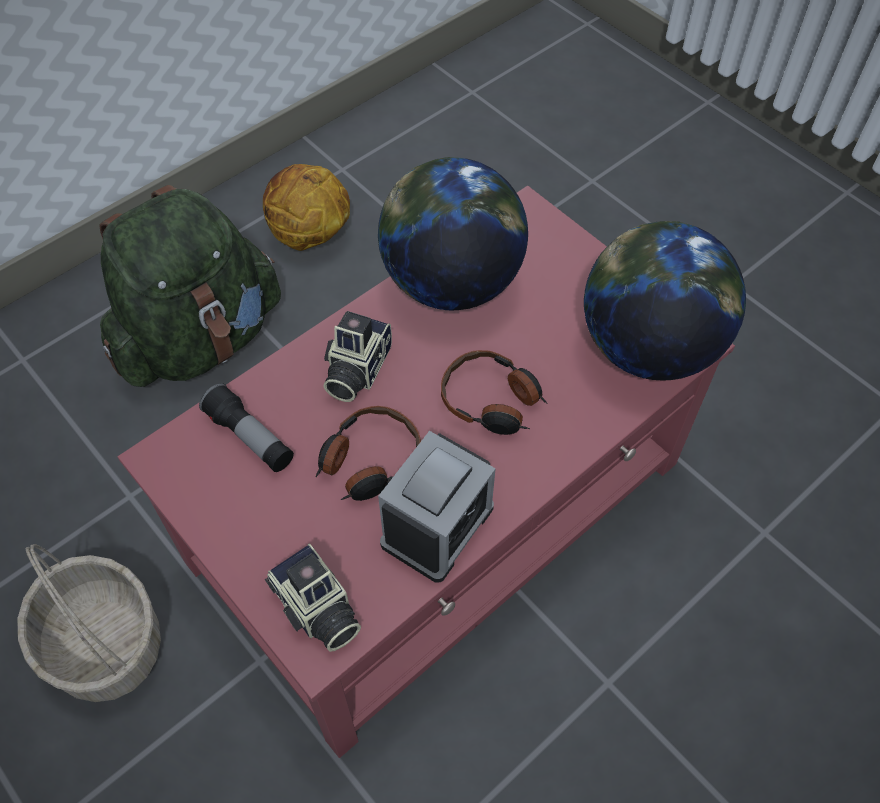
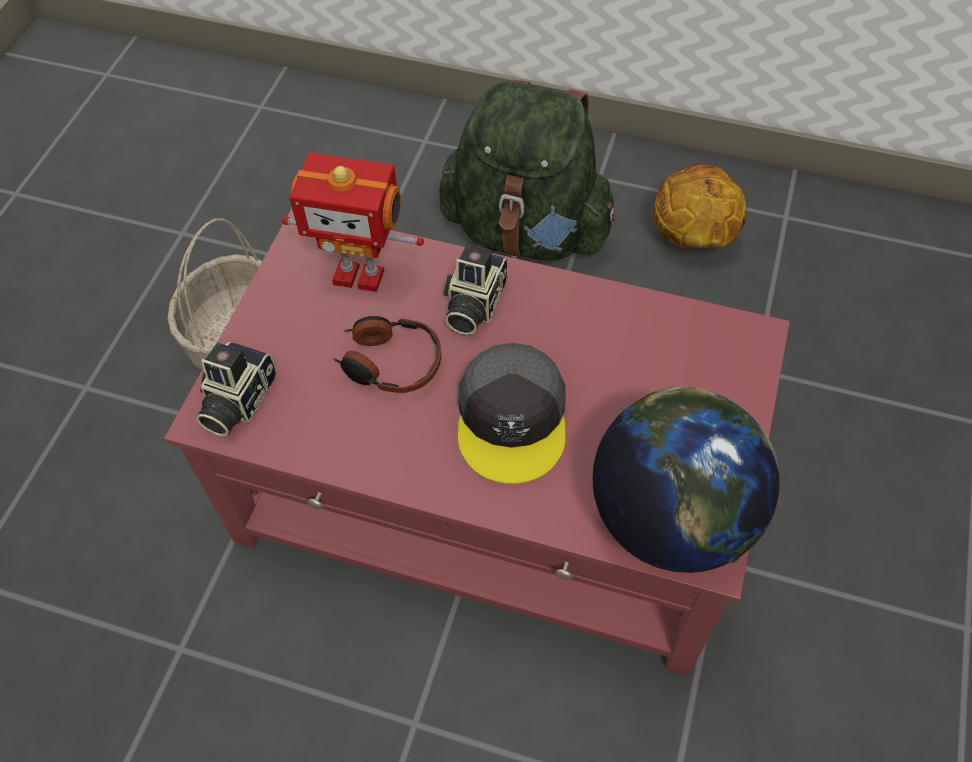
camera: 60 degrees right, 0 degrees up
flashlight [199,383,294,472] -> toy robot [282,153,424,292]
camera [323,311,392,402] -> camera turned 60 degrees counterclockwise [444,245,508,335]
globe [378,157,528,310] -> none
alarm clock [378,431,496,583] -> none
headphones [441,350,548,435] -> grey cap [458,343,566,484]

